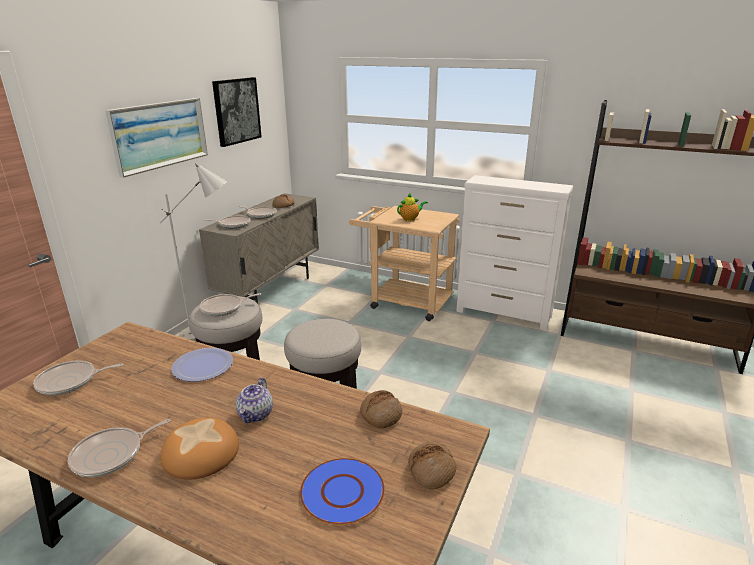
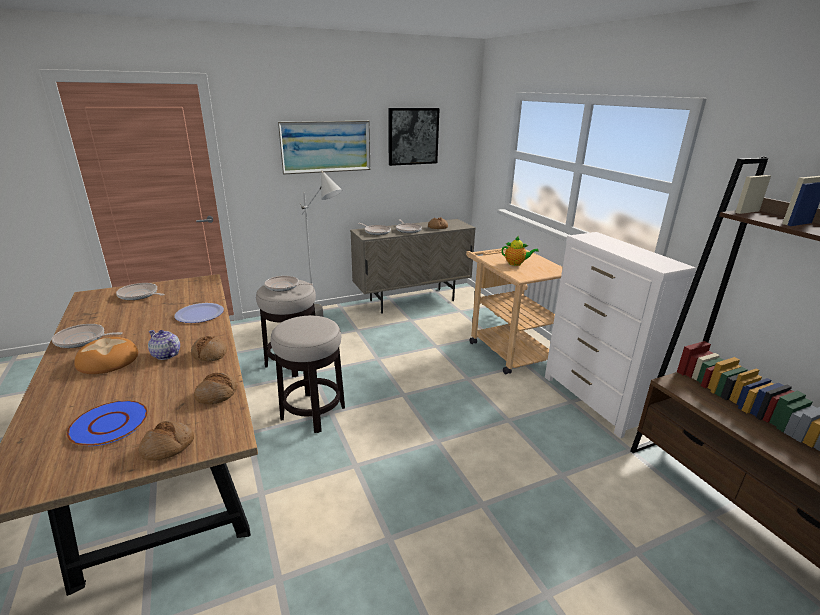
camera: 40 degrees right, 0 degrees up
teapot [236,378,273,423] -> teapot turned 75 degrees clockwise [148,330,180,360]
none -> bread [191,336,227,362]

